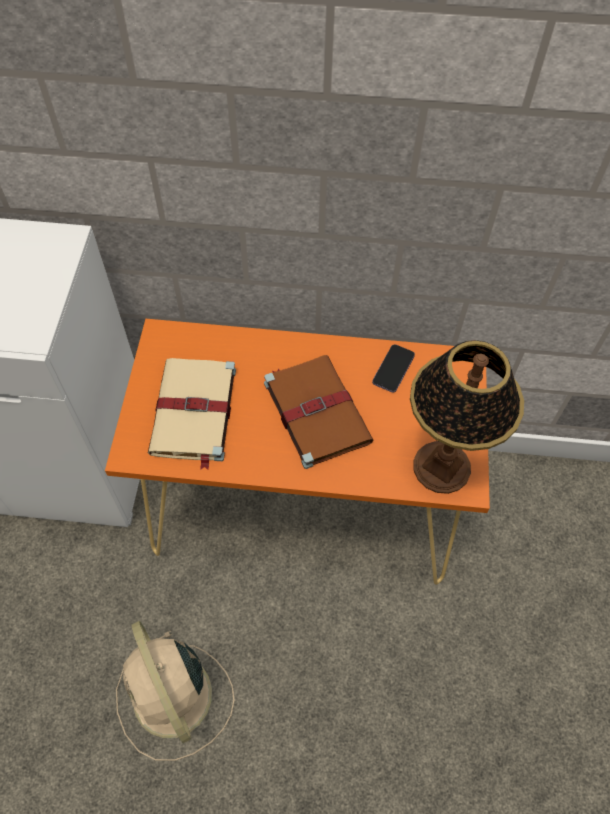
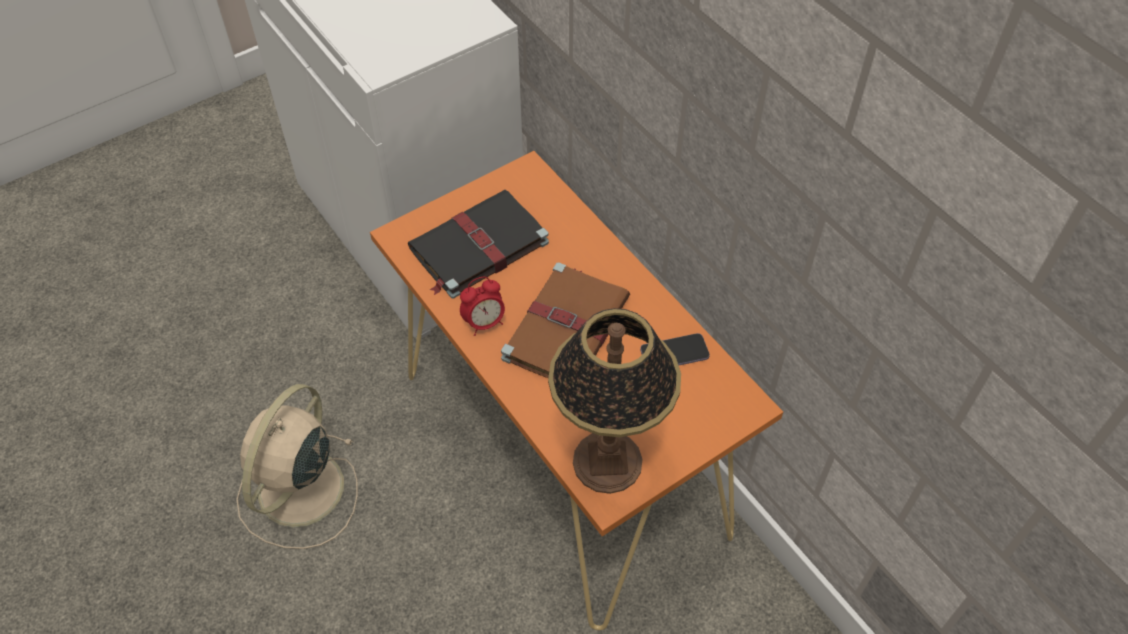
camera: 50 degrees right, 5 degrees down
beige book [148,358,236,470] -> black book [408,190,549,299]
none -> alarm clock [460,277,505,336]

